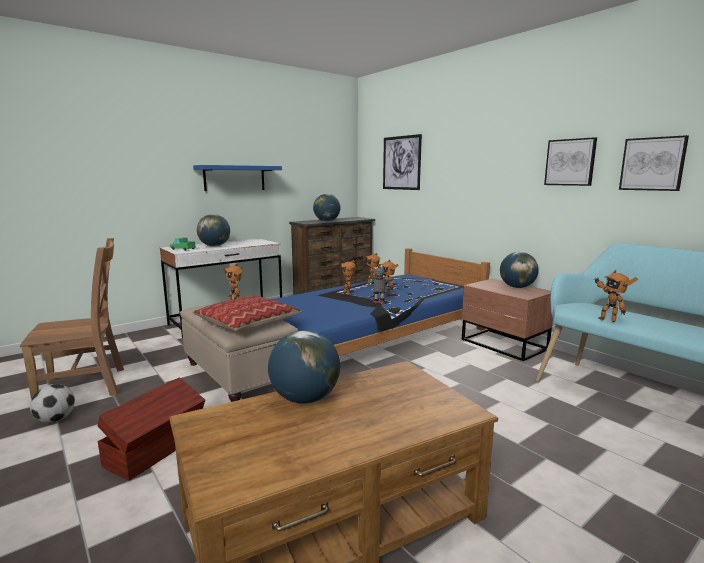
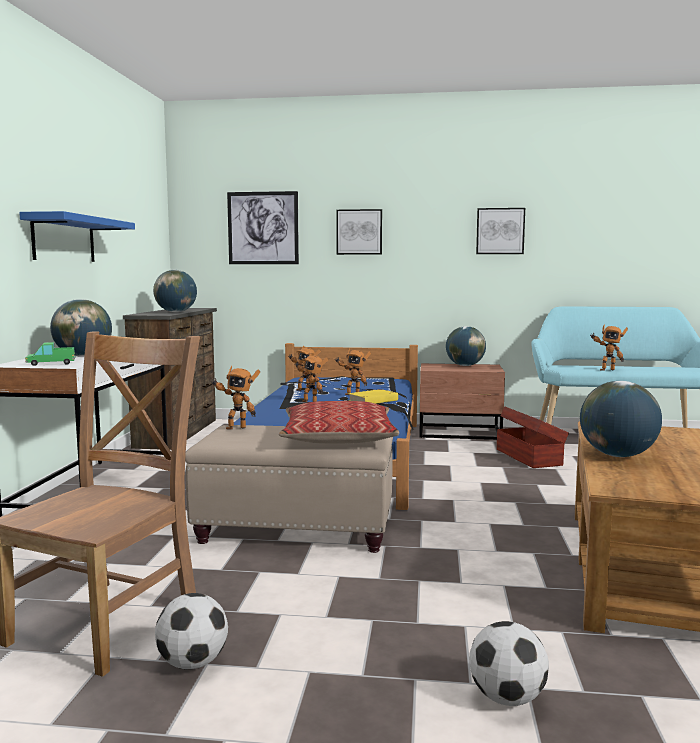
camera: 45 degrees left, 5 degrees down
brown storage box [98,377,205,480] -> brown storage box moved to [497,407,569,468]
toy robot [370,264,389,304] -> yellow book [348,389,398,404]
picture [619,135,689,191] -> picture moved to [336,209,382,255]
none -> football [469,621,549,706]

